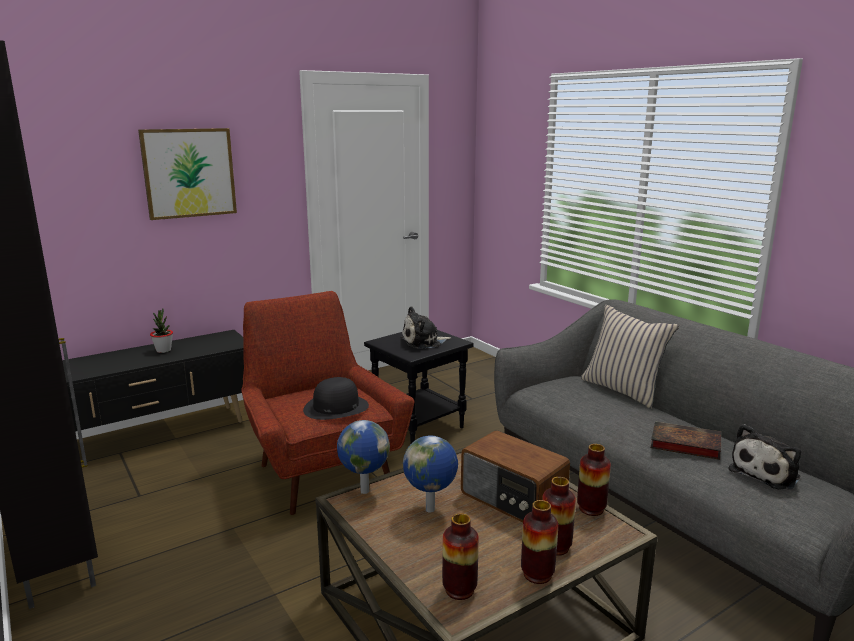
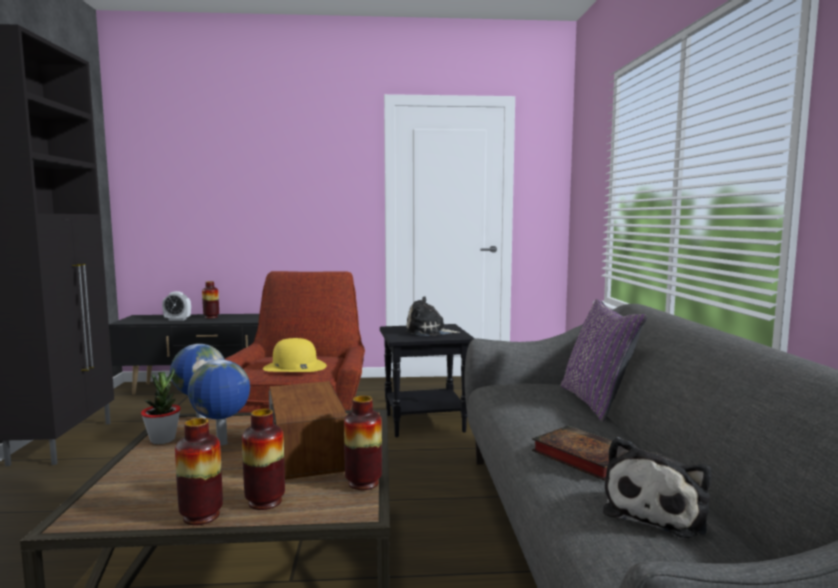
camera: 30 degrees right, 10 degrees down
picture [138,128,237,220] -> none
potted plant [150,308,173,353] -> potted plant moved to [141,368,181,444]
black hat [303,377,369,420] -> yellow hat [263,338,327,372]
vase [442,513,479,600] -> vase moved to [202,281,219,319]
beige pillow [581,305,679,409] -> purple pillow [561,299,647,422]
plush toy [728,424,802,490] -> plush toy turned 45 degrees counterclockwise [603,437,711,538]
none -> alarm clock [162,291,191,321]

